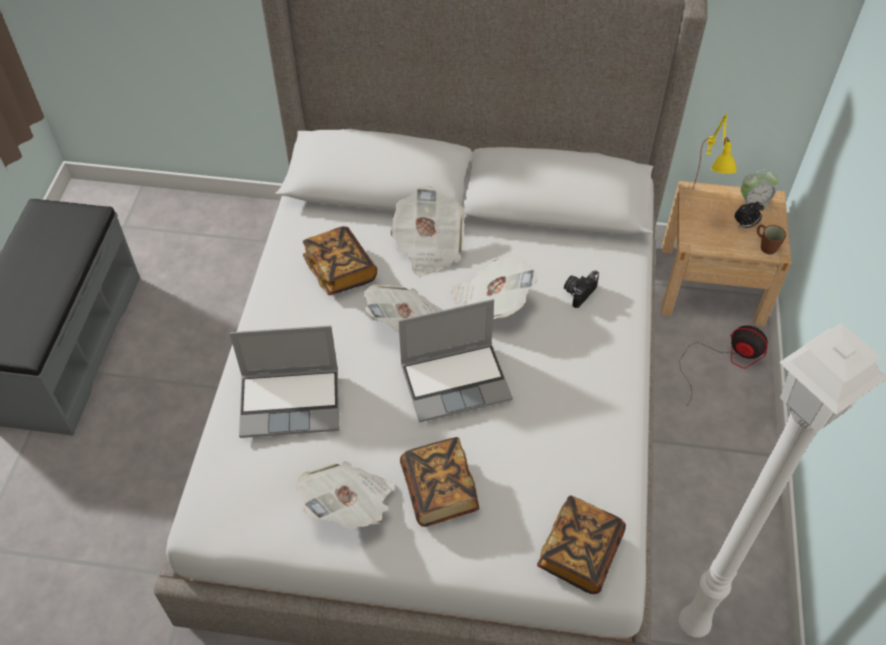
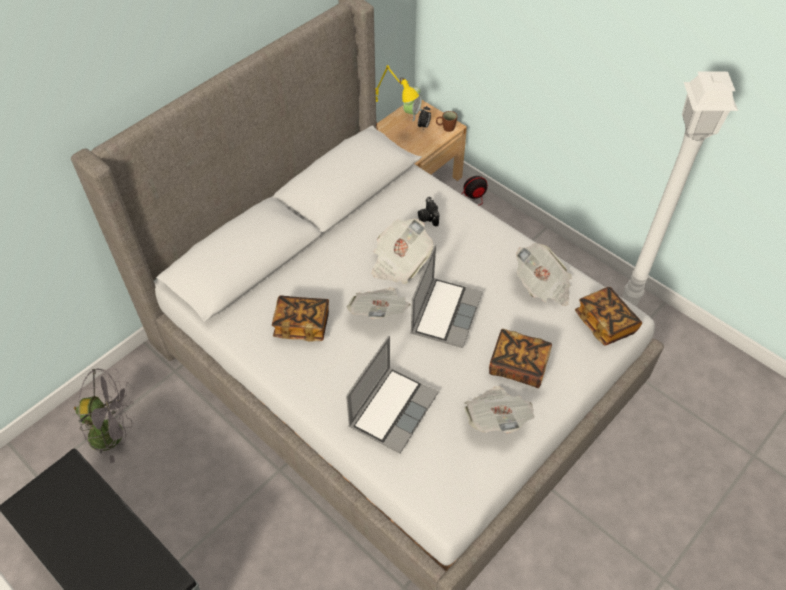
camera: 55 degrees left, 0 degrees up
newspaper [390,186,465,277] -> newspaper moved to [516,243,572,306]
none -> grey fan [74,368,134,463]

